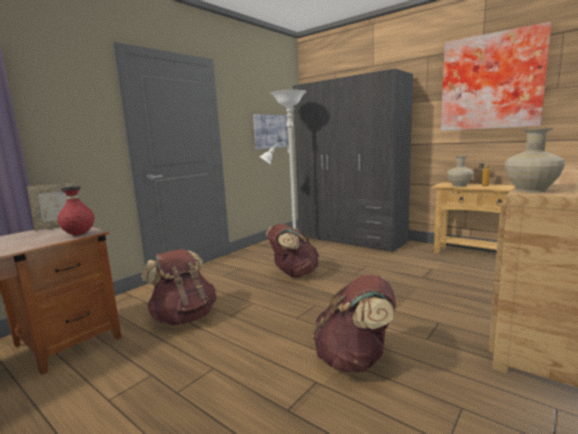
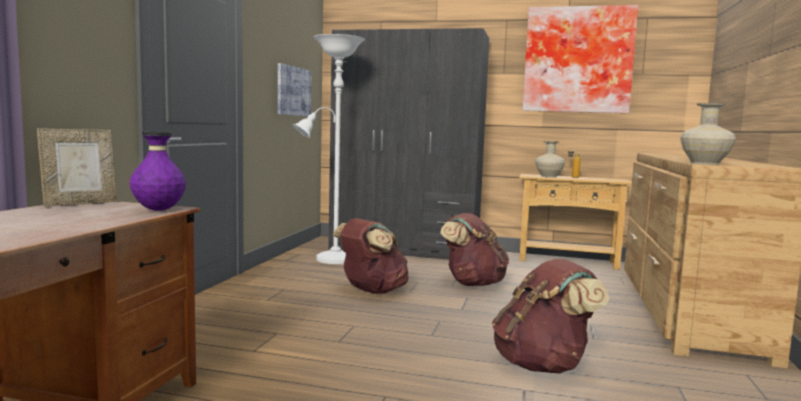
camera: 25 degrees left, 5 degrees down
red vase [57,186,95,235] -> purple vase [130,132,186,211]
brown backpack [141,249,217,325] -> brown backpack moved to [440,213,509,286]

